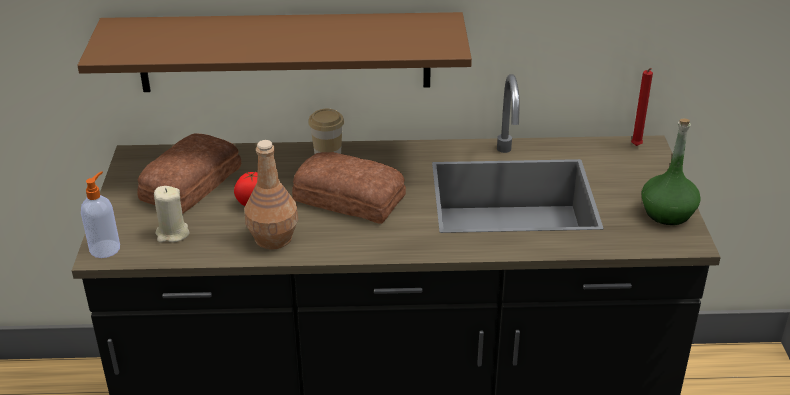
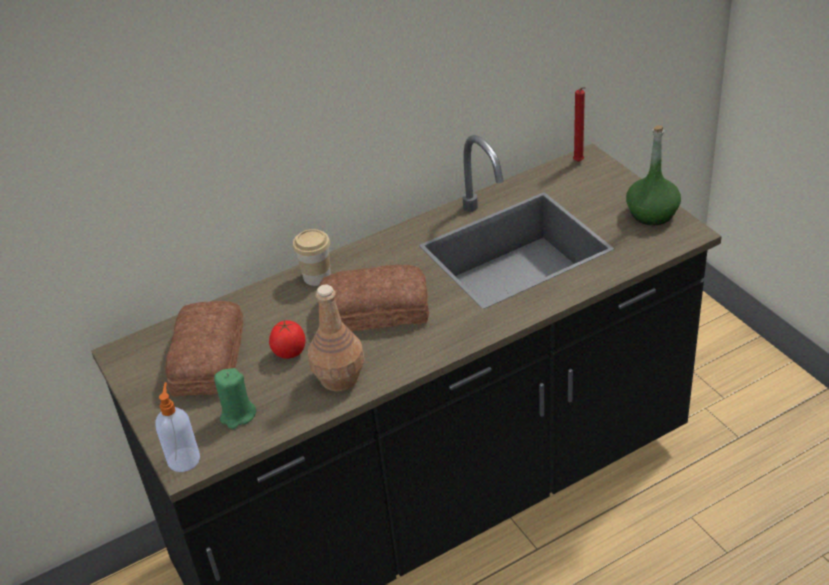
camera: 25 degrees left, 5 degrees up
brown shelf [77,12,472,92] -> none
beige candle [154,186,190,243] -> green candle [214,368,256,429]

